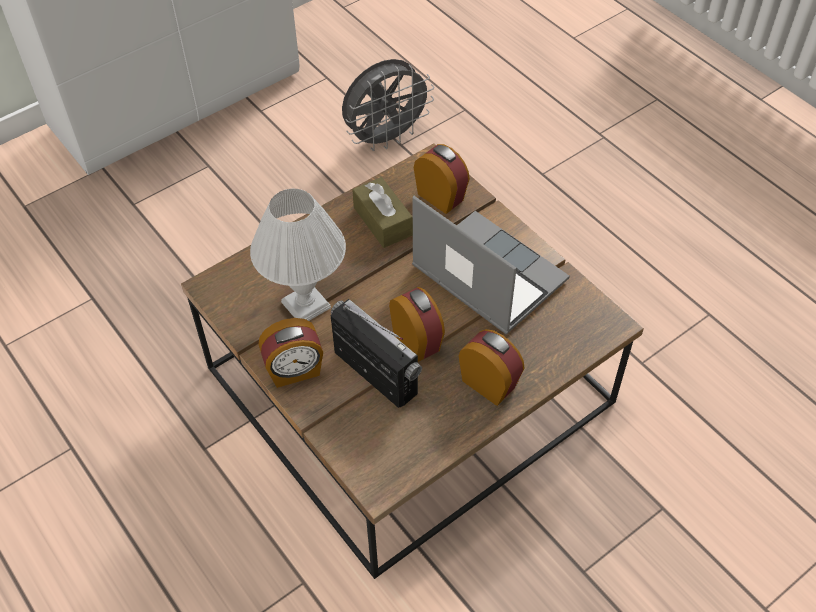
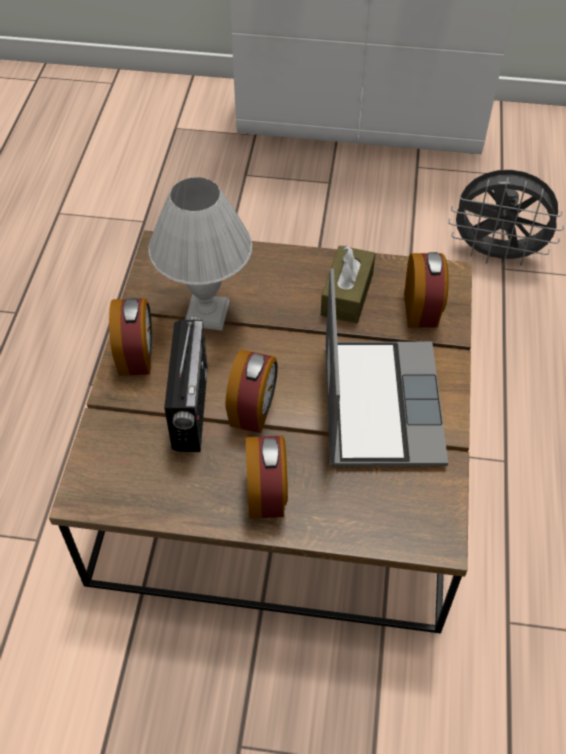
camera: 45 degrees right, 0 degrees up
alarm clock [258,318,323,388] -> alarm clock turned 120 degrees counterclockwise [109,298,152,376]

